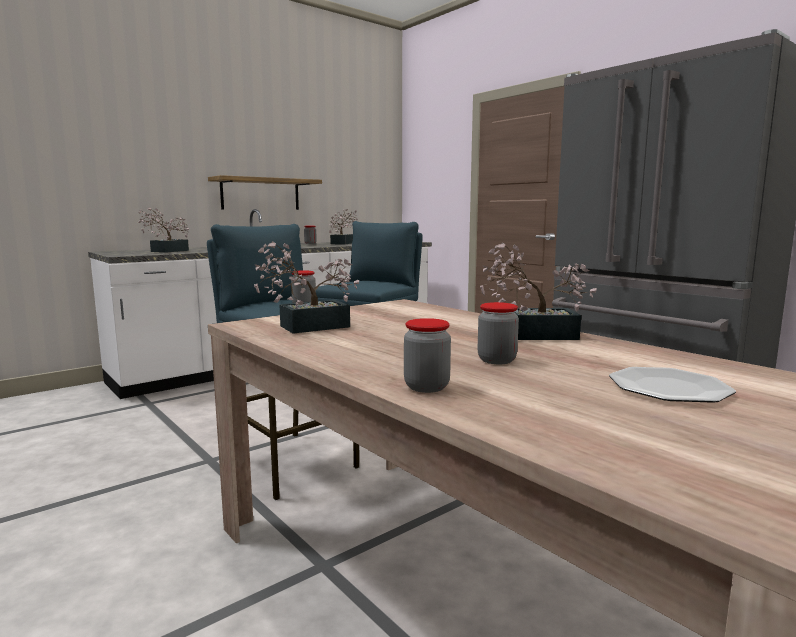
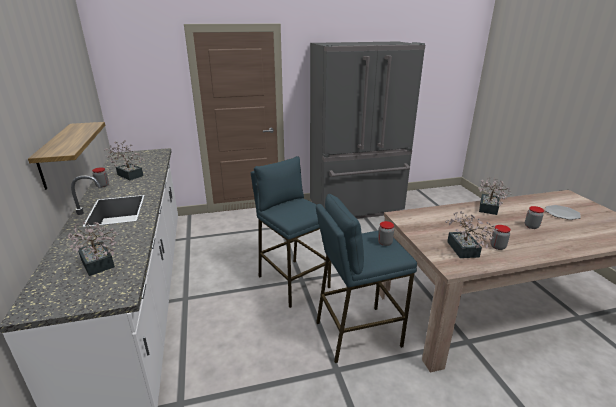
camera: 65 degrees left, 15 degrees up
jar [404,318,451,393] -> jar moved to [490,225,511,250]

